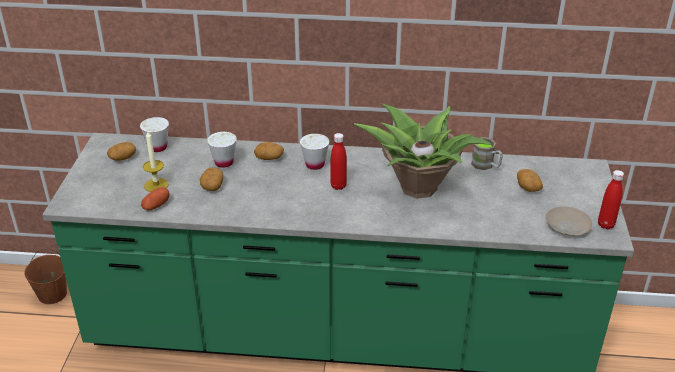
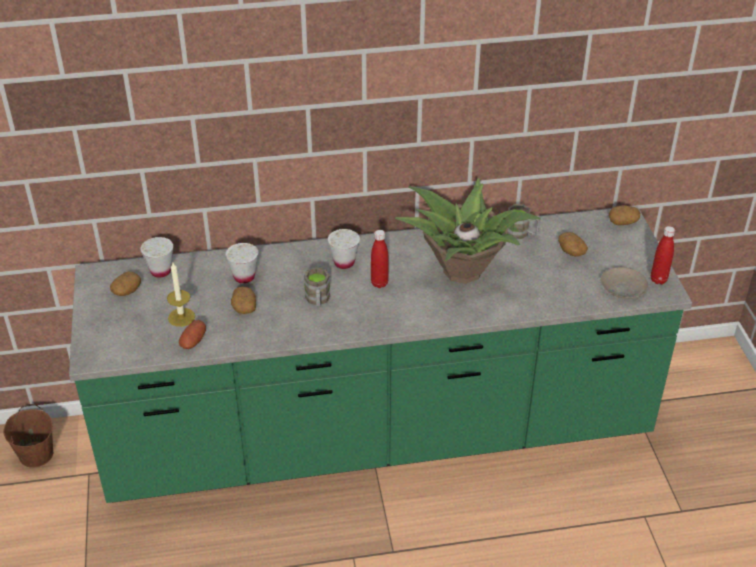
camera: 15 degrees left, 5 degrees up
potato [254,142,284,160] -> potato moved to [609,205,640,225]
none -> brown mug [304,267,330,308]

